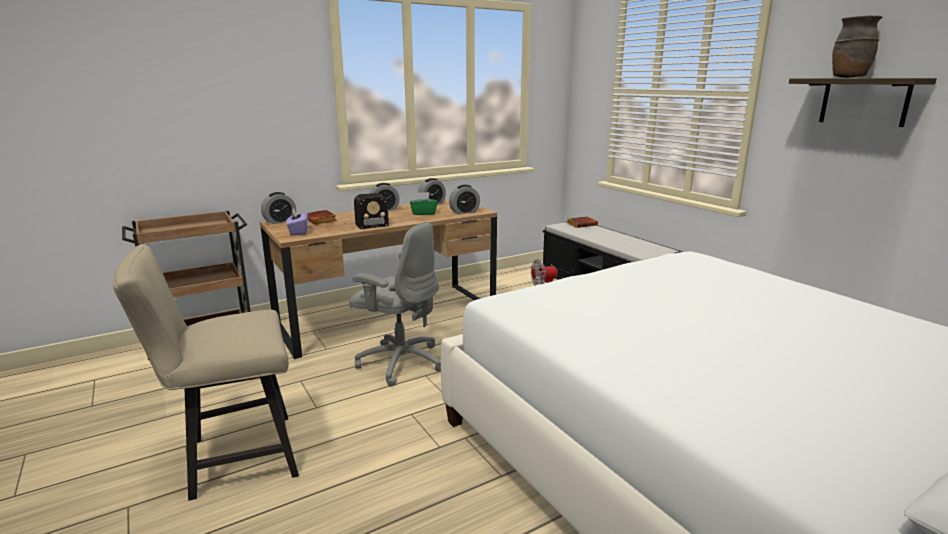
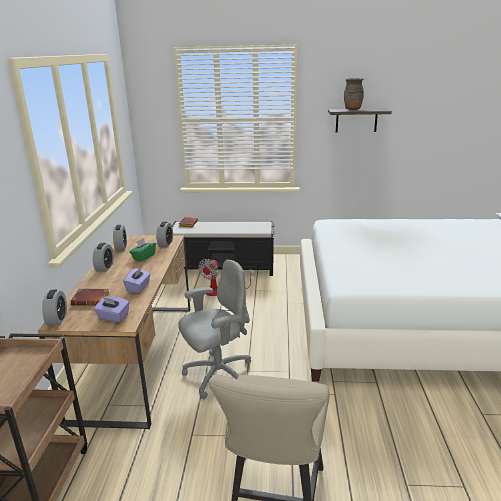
camera: 55 degrees left, 5 degrees up
radio [337,193,389,231] -> purple tissue box [123,267,151,293]

